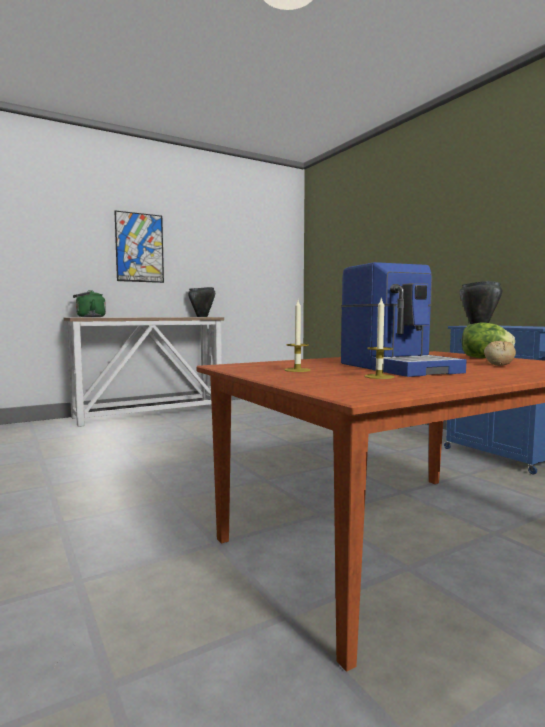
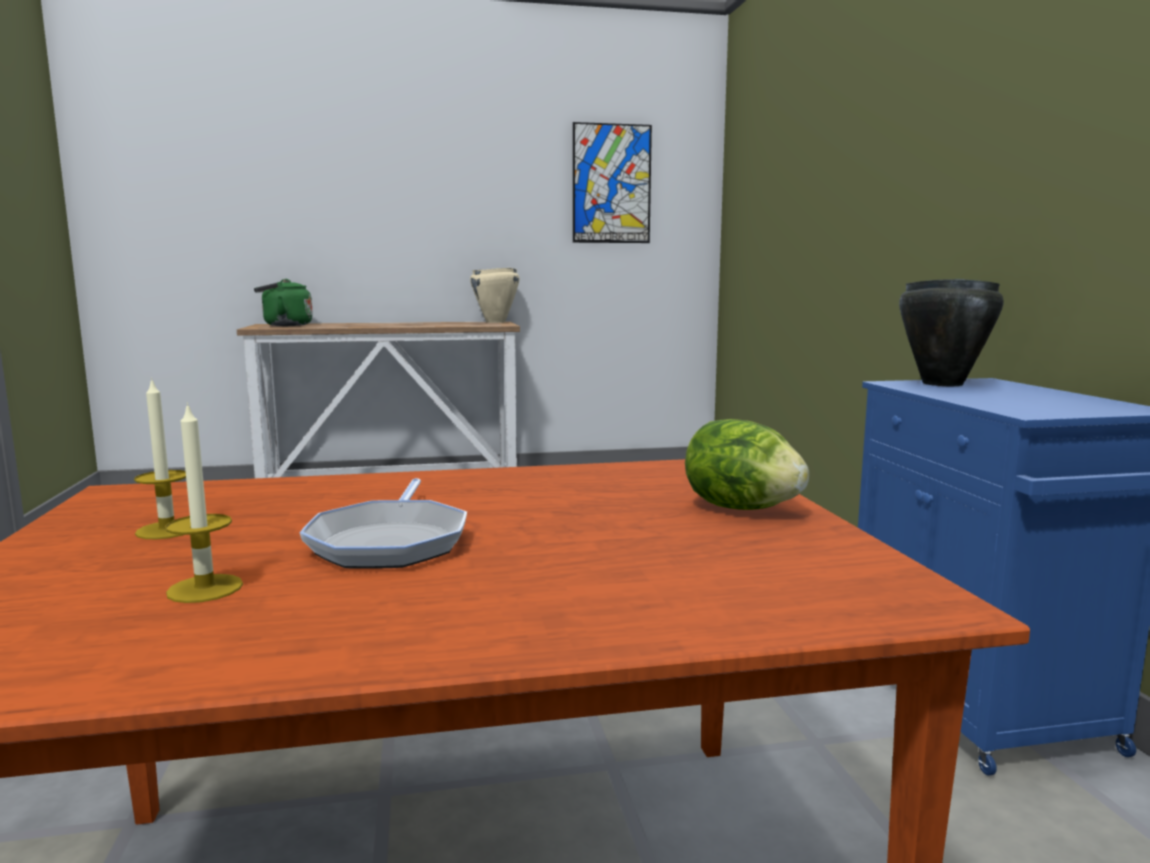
camera: 20 degrees right, 5 degrees up
picture [114,210,164,283] -> picture moved to [573,122,652,243]
black cooking pot [188,287,215,317] -> beige cooking pot [470,268,519,323]
coffee machine [341,262,467,377] -> frying pan [299,478,467,569]
bread [484,341,516,366] -> none

